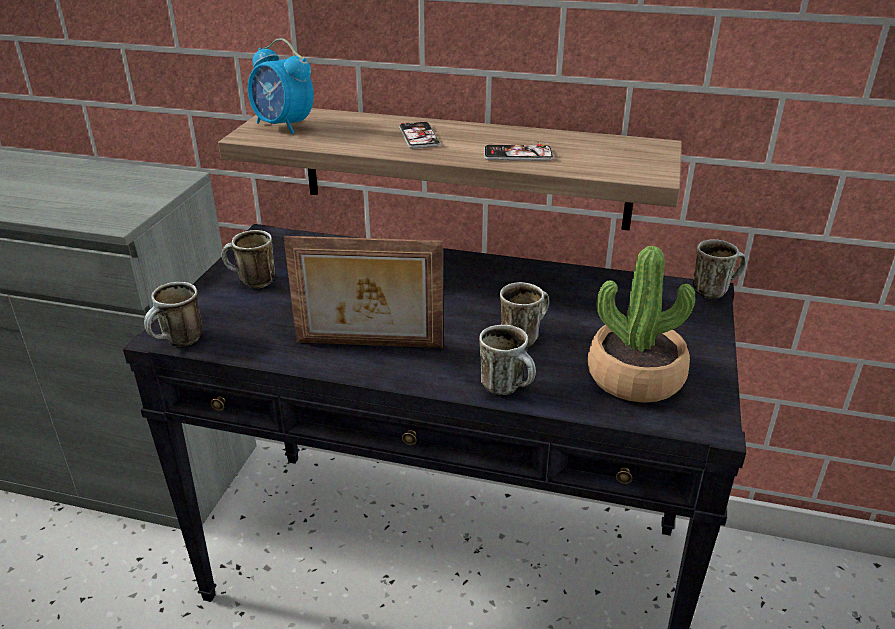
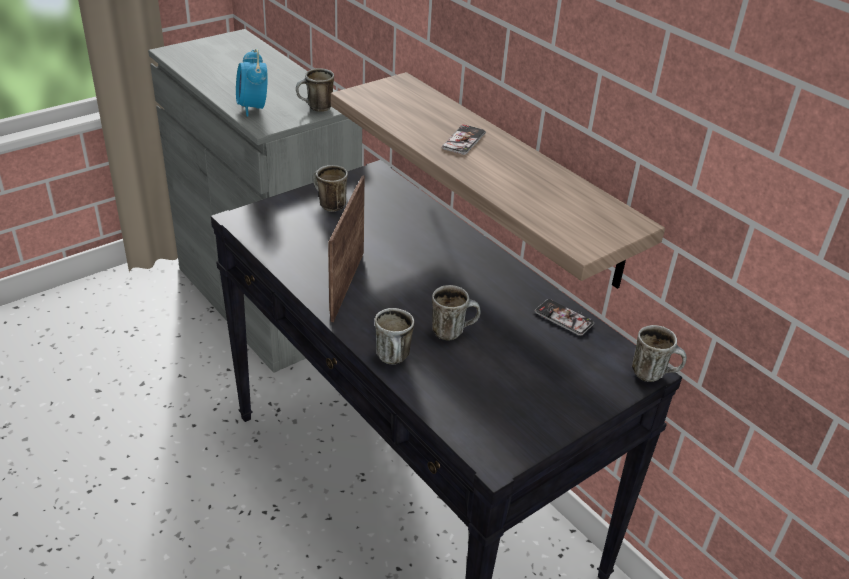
camera: 35 degrees right, 5 degrees up
mug [144,282,202,346] -> mug moved to [296,68,334,112]
alarm clock [247,38,314,134] -> alarm clock moved to [236,49,268,117]
picture frame [283,236,443,348] -> picture frame turned 60 degrees clockwise [328,175,365,322]
phone [484,143,553,161] -> phone moved to [535,299,594,336]
potted plant [588,246,695,403] -> none

